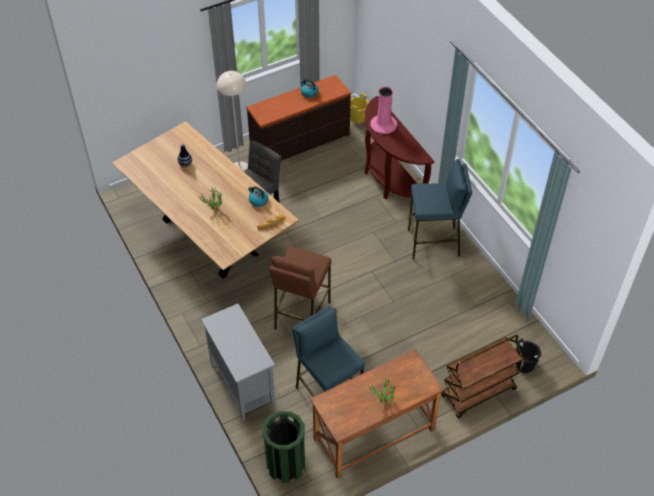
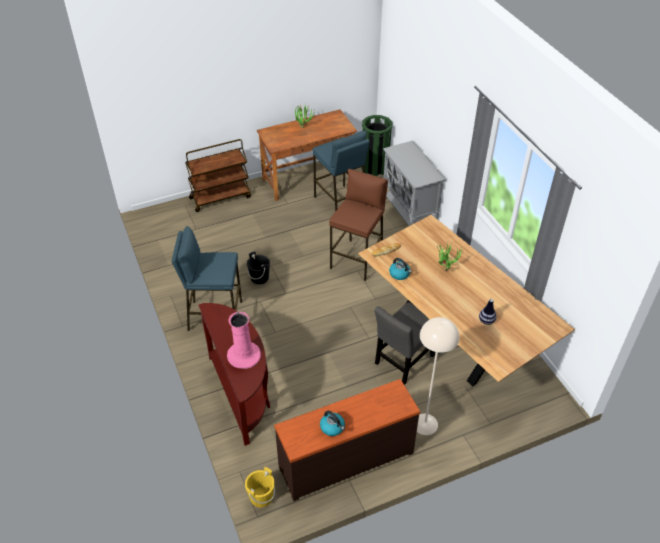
camera: 175 degrees left, 5 degrees down
black bucket [516,338,542,373] -> black bucket moved to [247,251,270,284]

